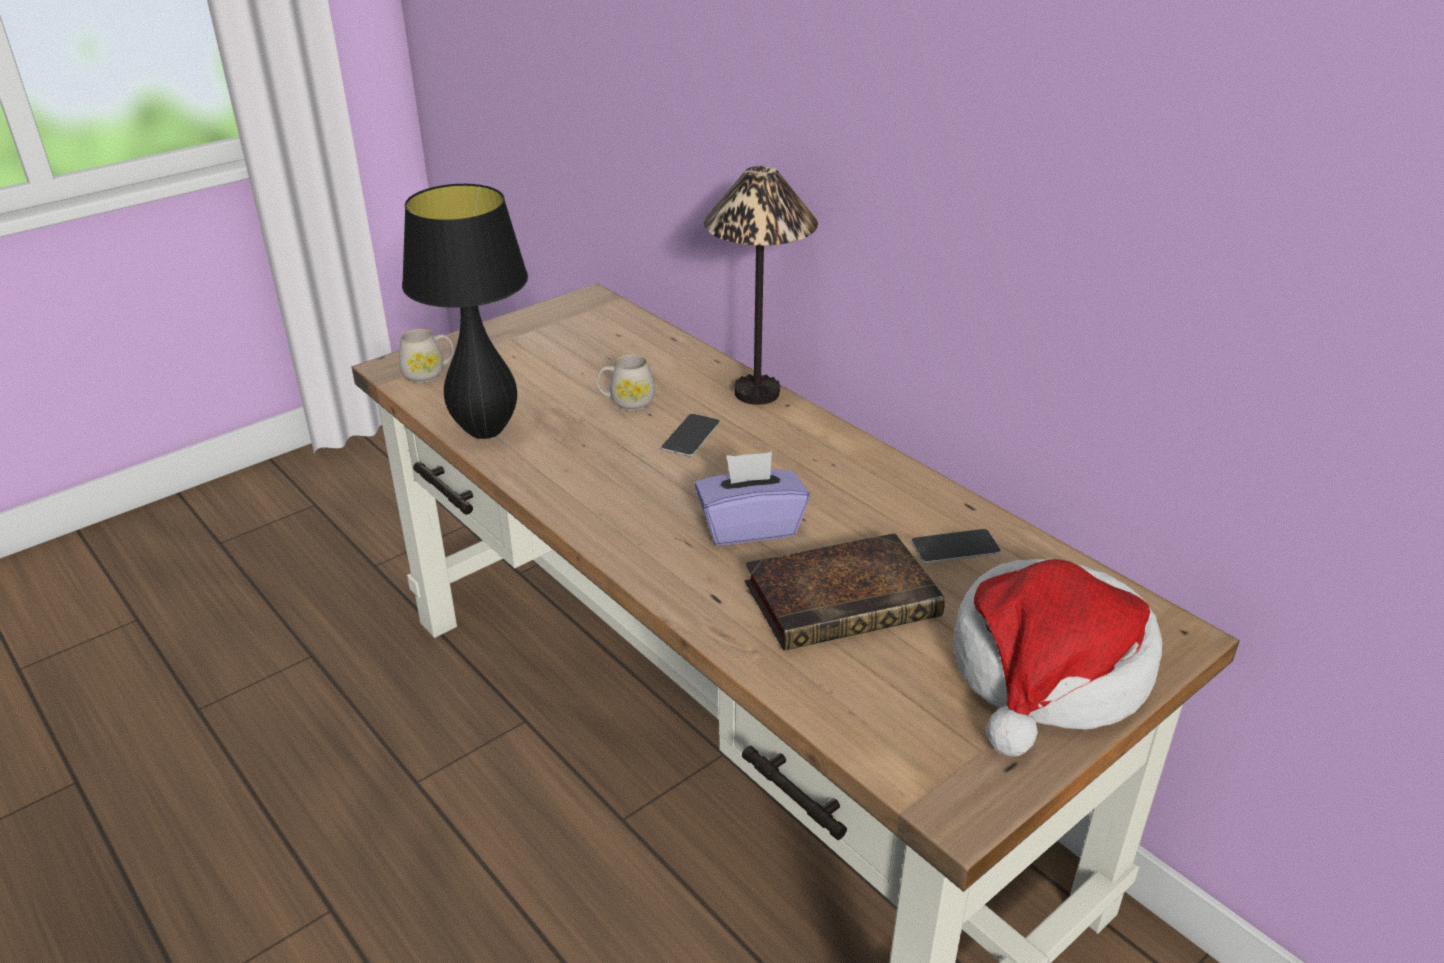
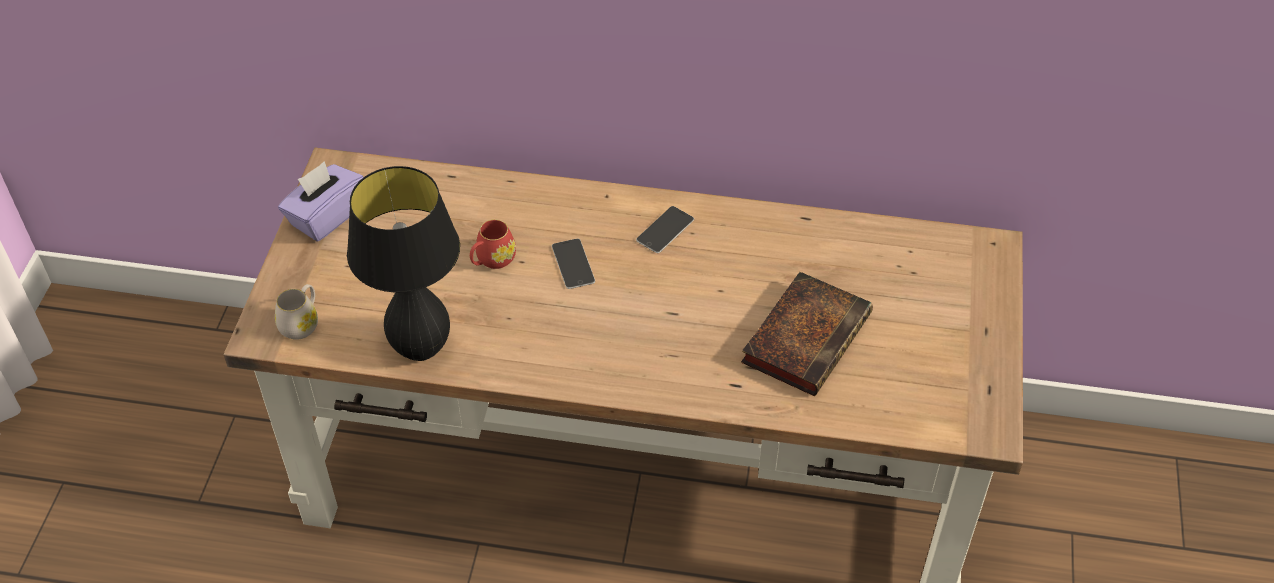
camera: 40 degrees left, 15 degrees up
white mug [597,354,655,411] -> red mug [470,219,516,269]
purple tissue box [694,452,810,545] -> purple tissue box moved to [278,161,364,241]
table lamp [704,166,818,405] -> none
phone [911,529,1001,563] -> phone moved to [636,206,694,253]
hat [953,559,1162,757] -> none

